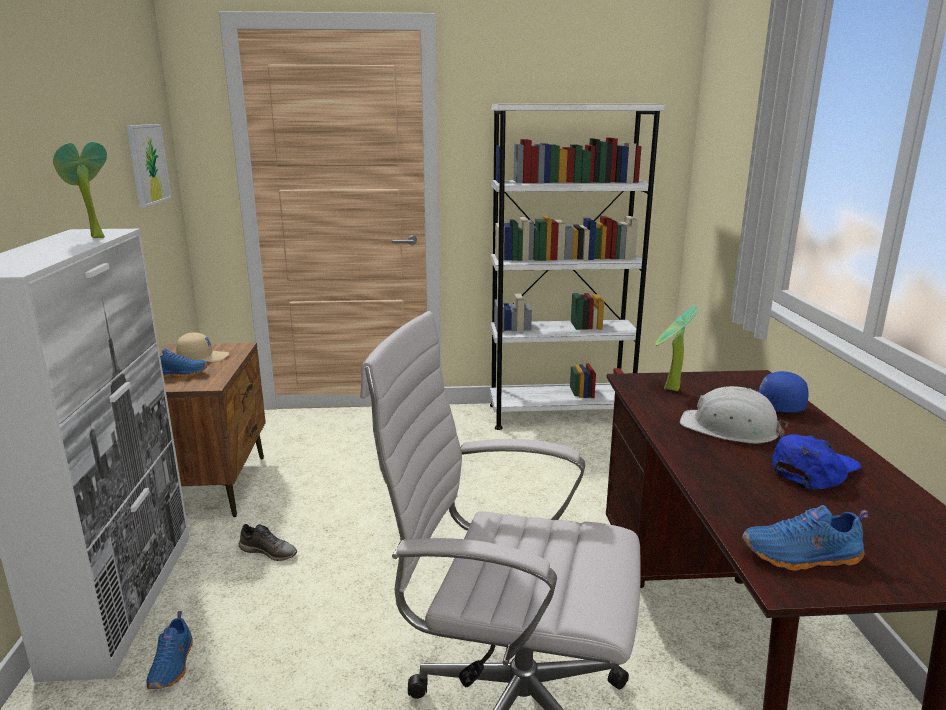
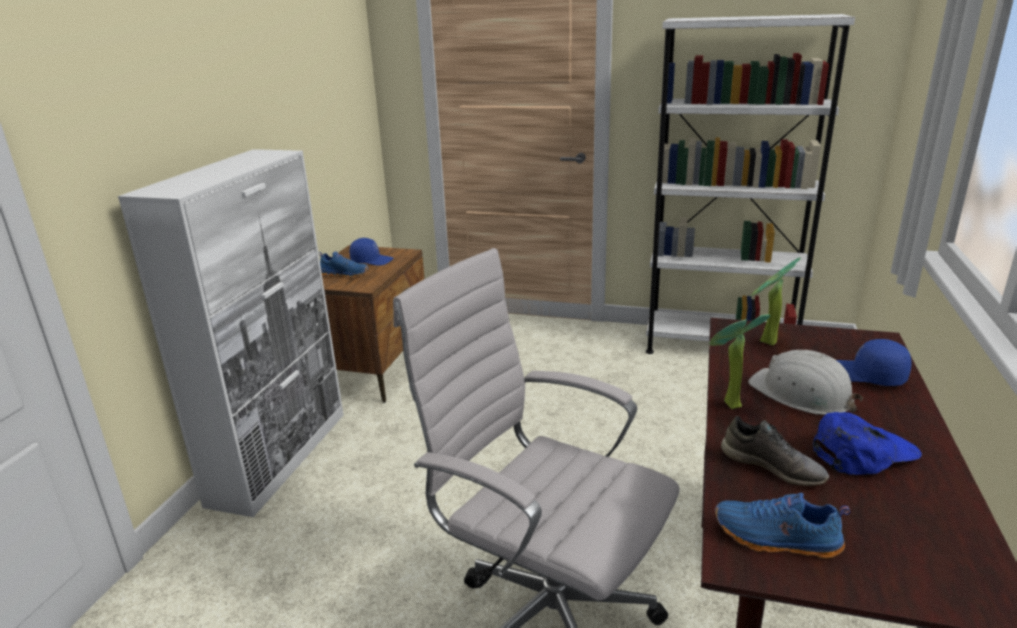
camera: 20 degrees right, 5 degrees up
potted plant [53,142,107,238] -> potted plant moved to [709,314,770,409]
picture [127,124,172,208] -> none
blue shoe [147,611,193,689] -> none
beige cap [176,332,229,362] -> blue cap [350,238,393,266]
grey shoe [239,524,297,561] -> grey shoe moved to [721,416,830,486]

